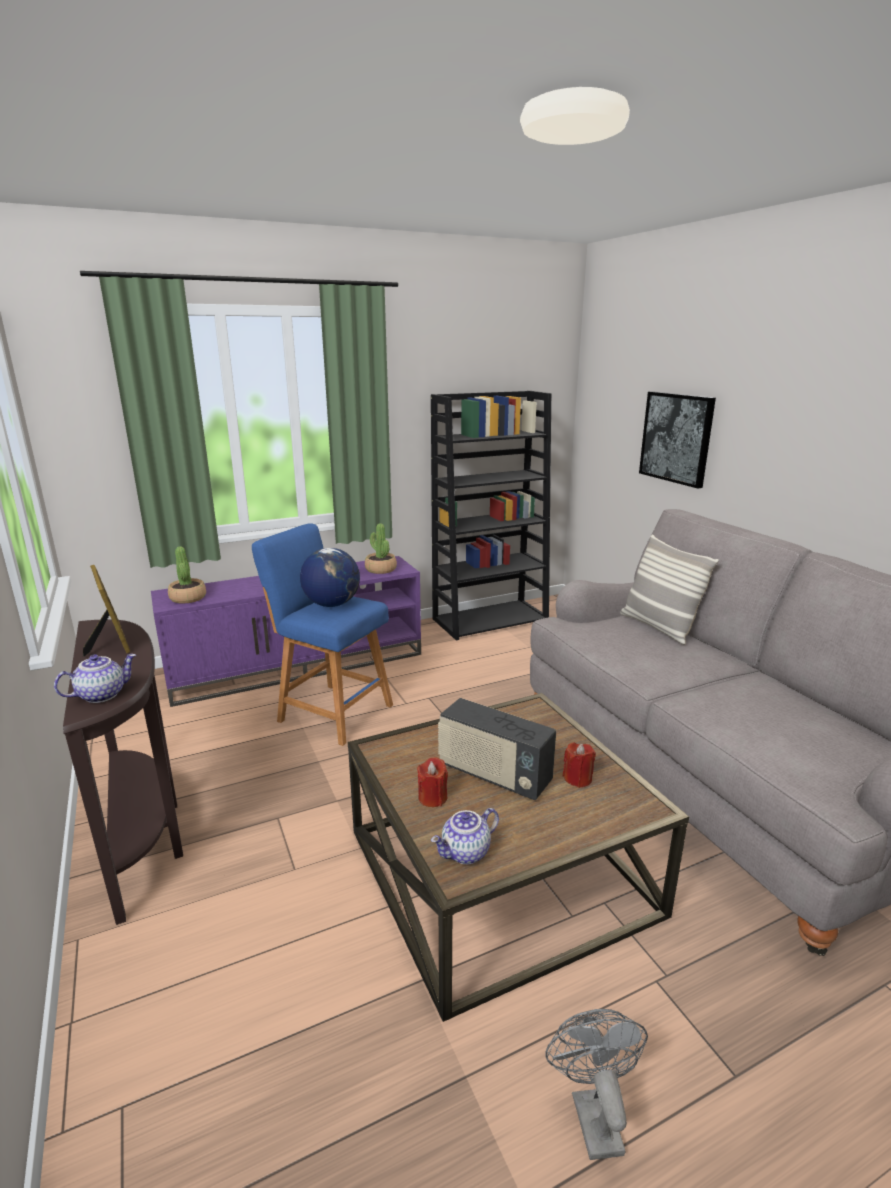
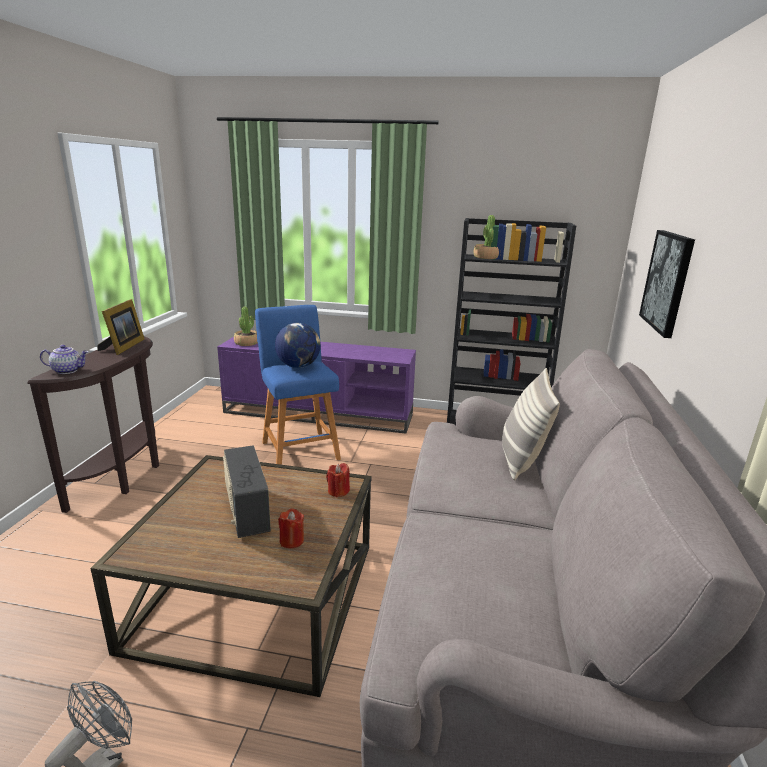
camera: 35 degrees right, 0 degrees up
potted plant [365,523,397,574] -> potted plant moved to [474,215,501,259]
red candle [417,757,448,807] -> red candle moved to [326,463,350,497]
teapot [431,808,499,864] -> none

